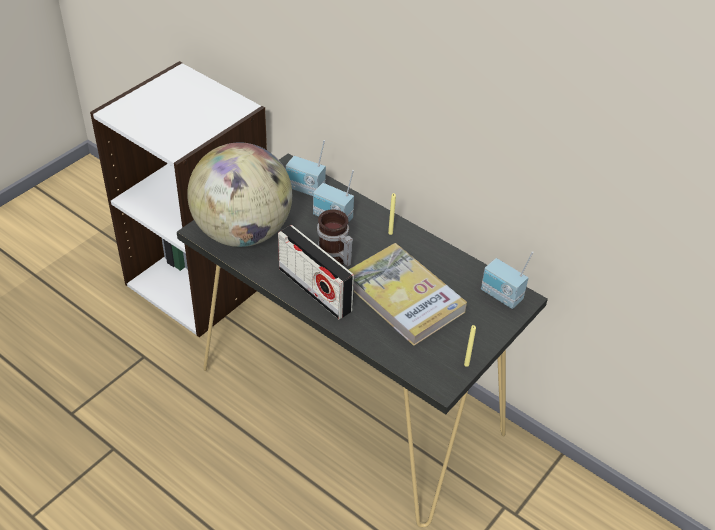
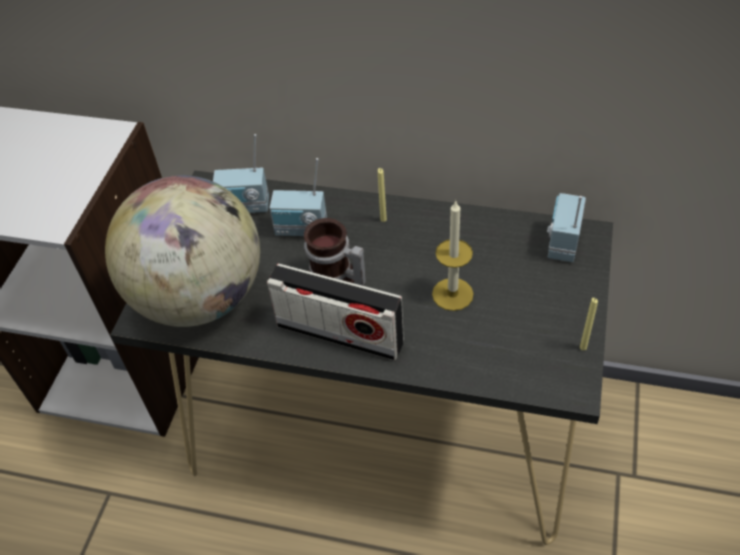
camera: 20 degrees left, 5 degrees up
book [349,243,467,346] -> candle [432,200,474,311]
radio [481,251,533,309] -> radio turned 90 degrees clockwise [547,193,586,262]

